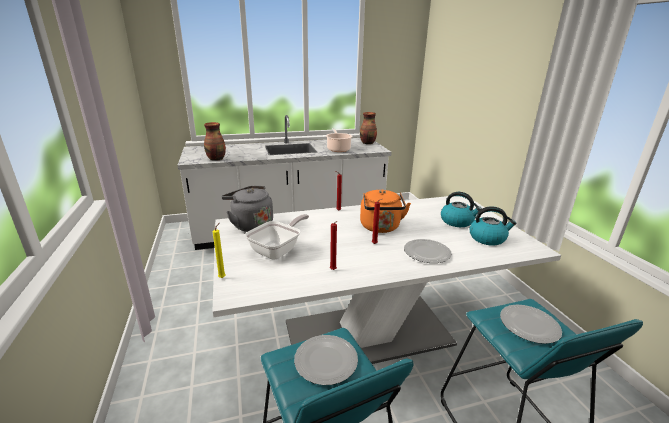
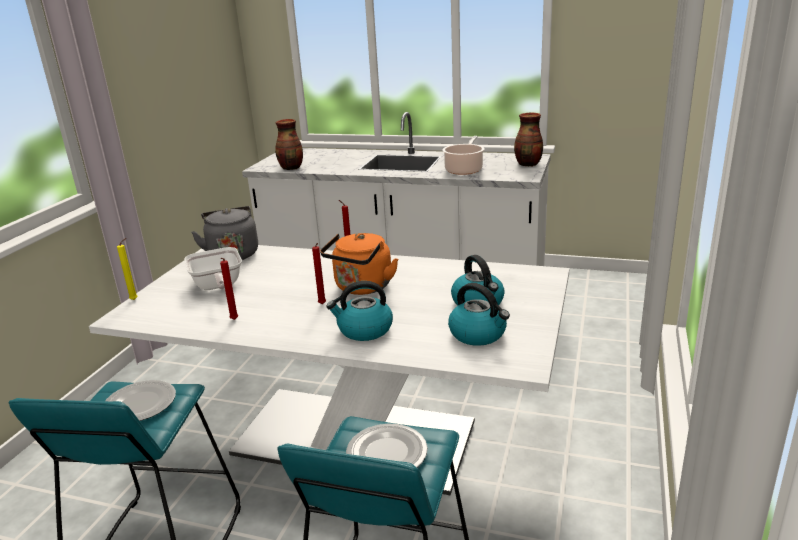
camera: 35 degrees right, 0 degrees up
frying pan [245,214,309,260] -> frying pan turned 90 degrees clockwise [184,247,242,290]
plate [404,239,452,263] -> kettle [326,281,393,341]

